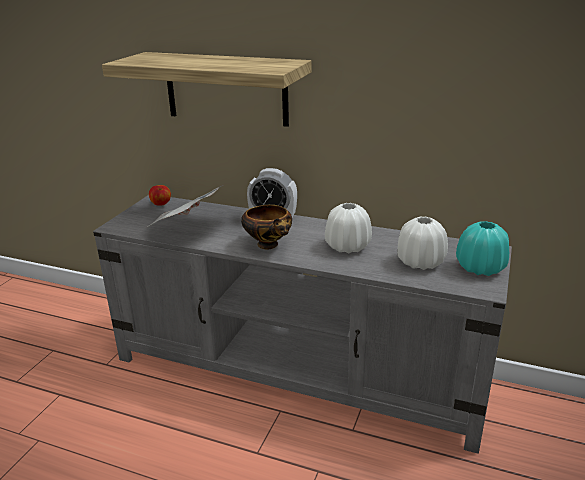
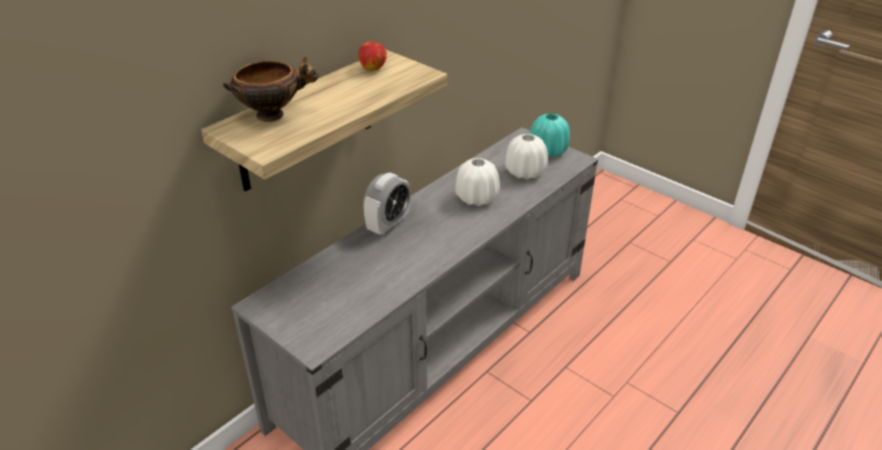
camera: 70 degrees left, 10 degrees up
newspaper [146,185,223,228] -> none
apple [149,185,171,206] -> apple moved to [358,42,387,71]
bowl [241,205,292,249] -> bowl moved to [223,57,319,122]

